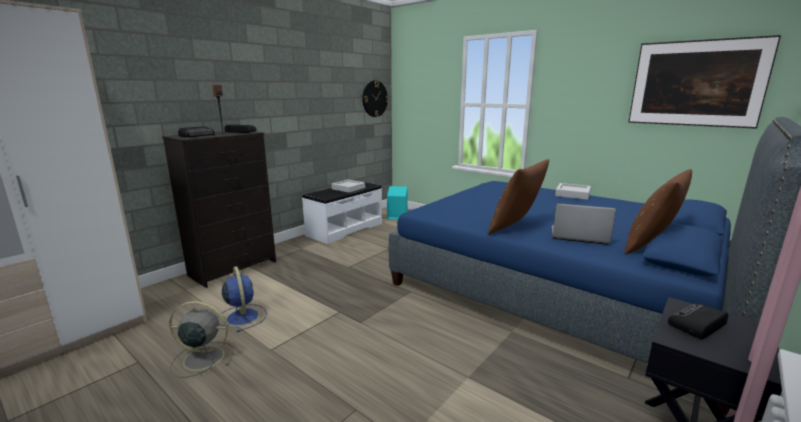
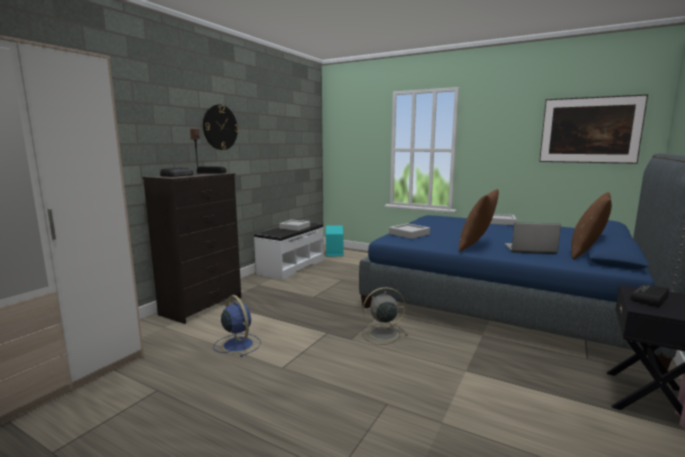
camera: 10 degrees left, 5 degrees down
grey fan [169,301,233,378] -> grey fan moved to [362,287,408,345]
wall clock [362,80,388,117] -> wall clock moved to [203,105,239,150]
none -> grey tray [389,223,430,239]

